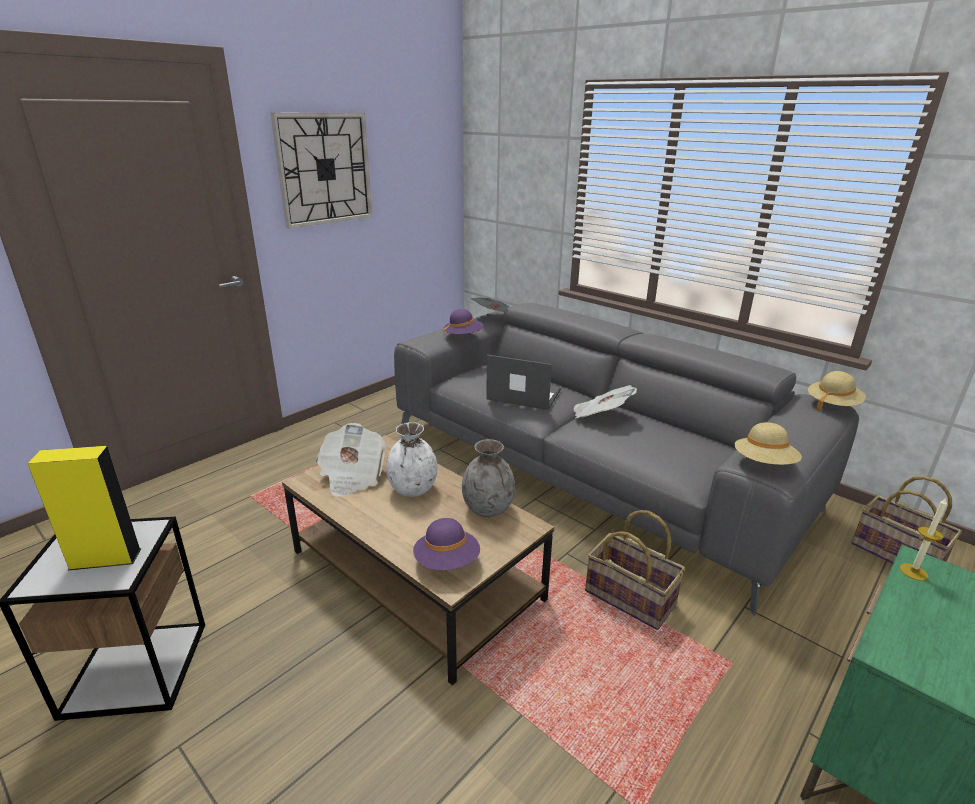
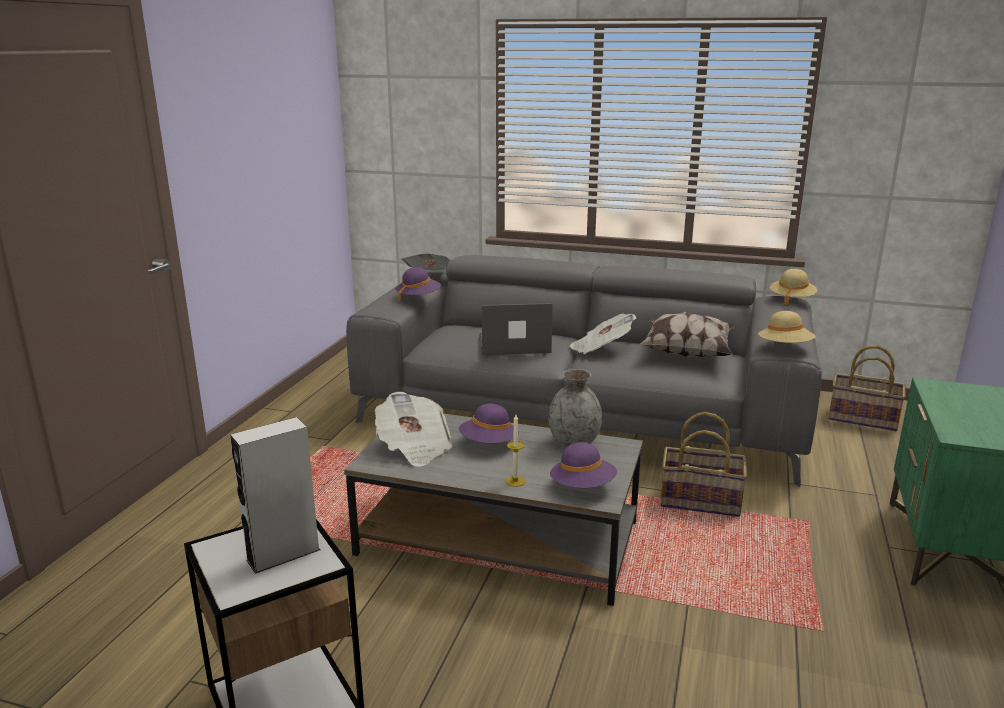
camera: 25 degrees left, 5 degrees down
yellow speaker [27,446,141,571] -> grey speaker [230,417,320,574]
wall clock [271,113,372,229] -> none
brown coffee table [282,435,554,685] -> grey coffee table [344,414,643,606]
white vase [386,422,437,497] -> purple hat [459,403,519,443]
candle [900,498,947,581] -> candle moved to [506,414,525,487]
none -> pillow [639,312,734,358]

